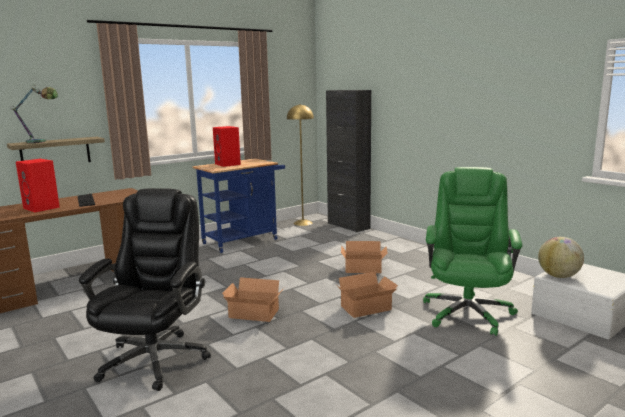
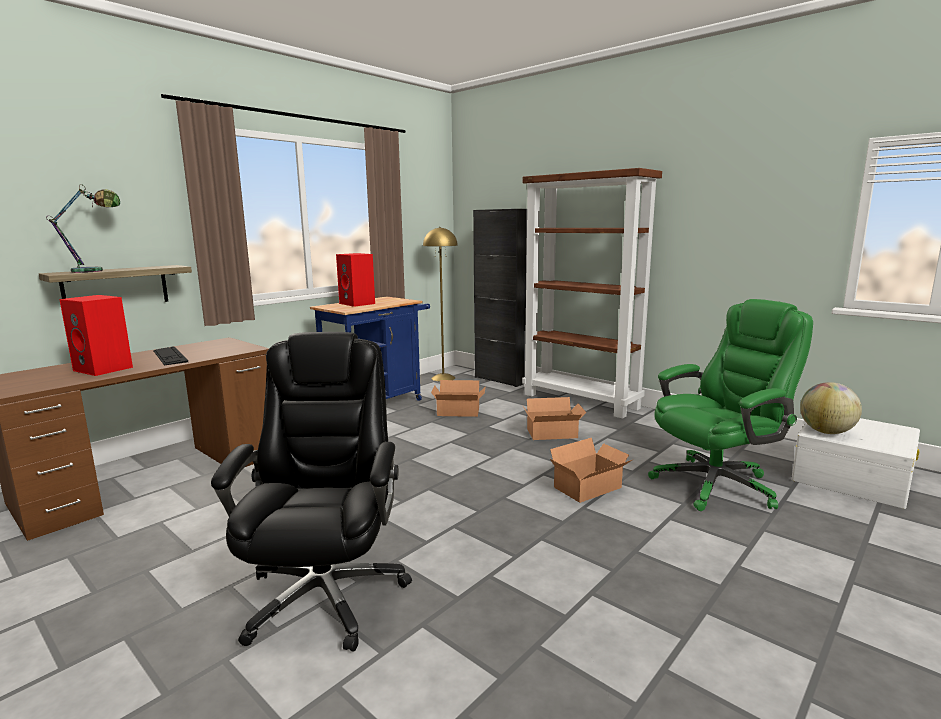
camera: 10 degrees left, 0 degrees up
cardboard box [222,277,284,322] -> cardboard box moved to [431,380,486,417]
green office chair [423,167,522,336] -> green office chair turned 60 degrees clockwise [648,299,813,511]
none -> brown bookcase [522,168,662,419]

